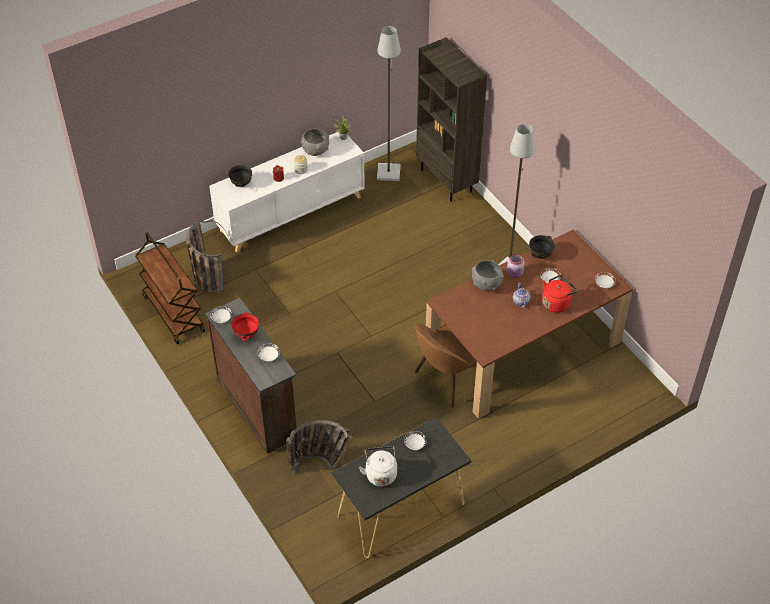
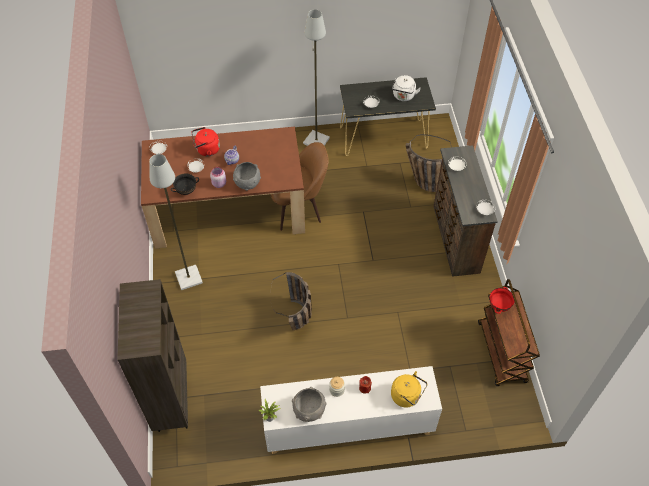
camera: 155 degrees left, 5 degrees up
basket [186,220,231,293] -> basket moved to [270,272,312,330]
black bowl [228,165,252,187] -> yellow kettle [391,371,427,408]
red bowl [231,312,259,340] -> red bowl moved to [490,287,515,314]
grey floor lamp [377,26,401,181] -> grey floor lamp moved to [303,9,330,146]

